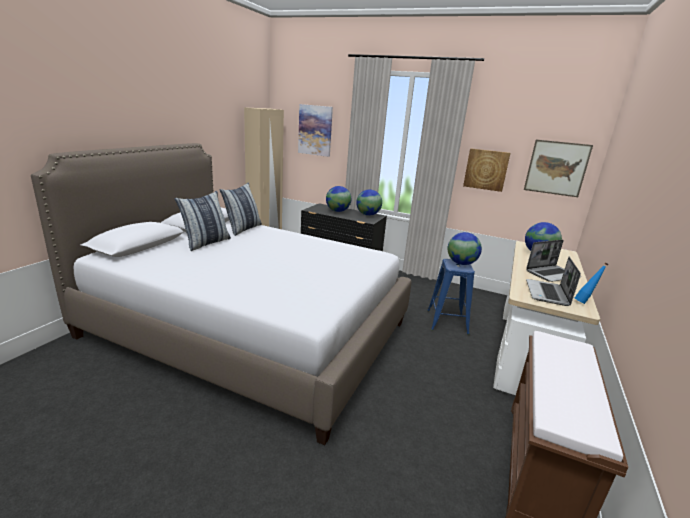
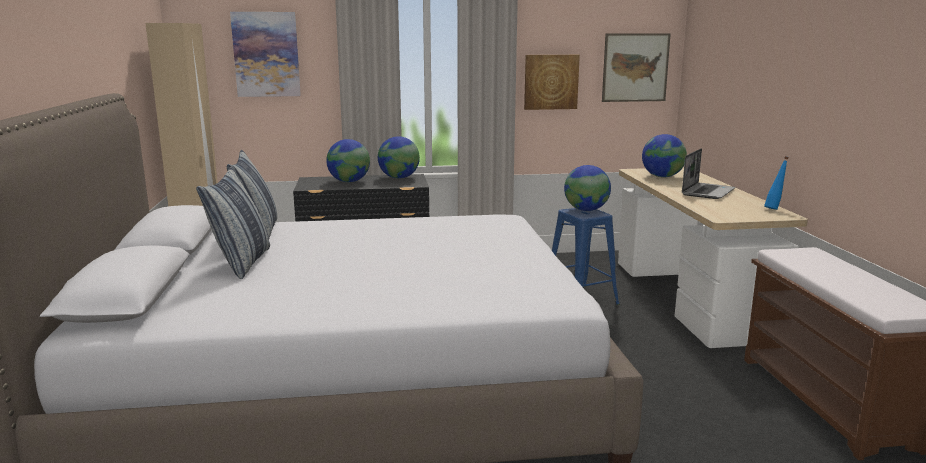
camera: 30 degrees left, 5 degrees down
laptop [526,257,581,306] -> none

